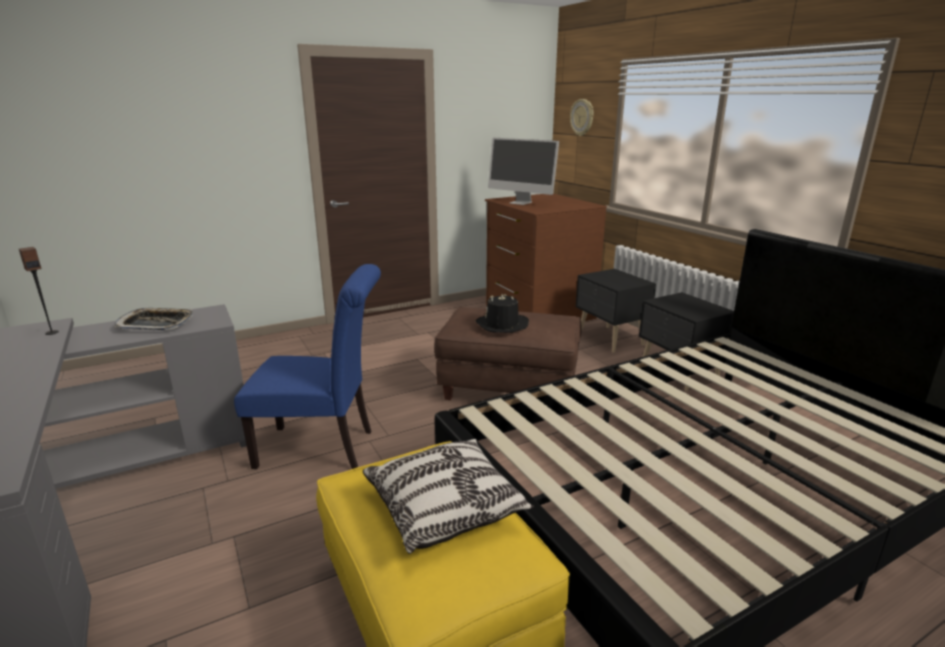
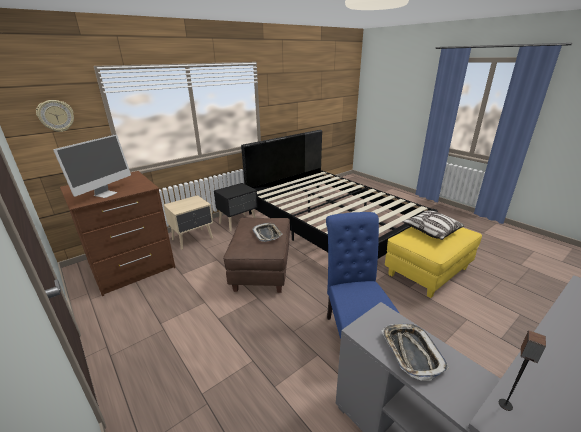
camera: 100 degrees left, 5 degrees up
black hat [476,294,529,333] -> tray [252,223,282,242]
black nightstand [576,269,656,353] -> beige nightstand [164,195,213,250]

